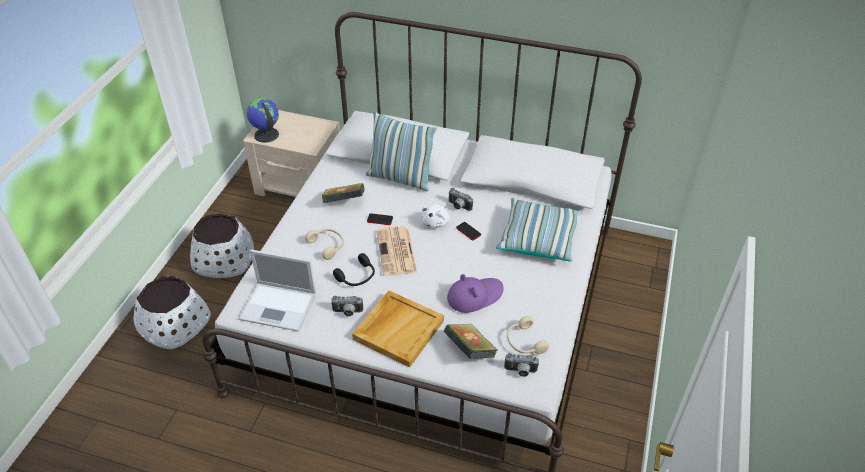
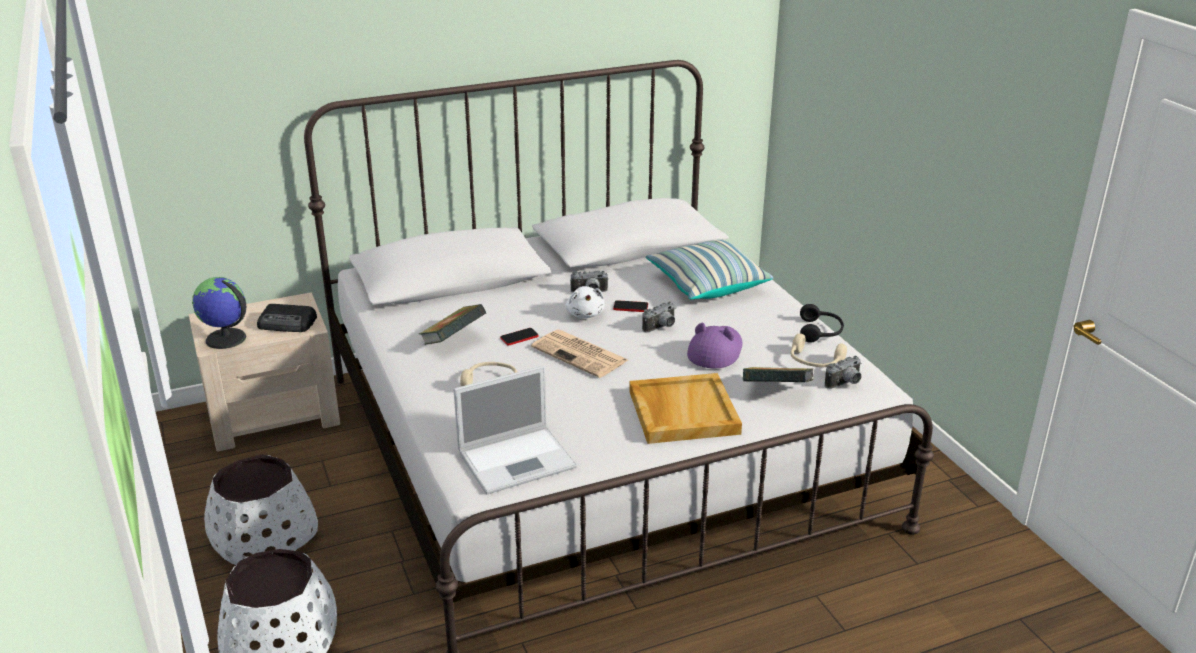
camera: 40 degrees left, 15 degrees down
camera [331,296,363,317] -> camera moved to [642,301,675,333]
black headphones [333,253,375,286] -> black headphones moved to [800,304,844,343]
pillow [366,111,437,191] -> none
none -> radio [257,304,317,332]

